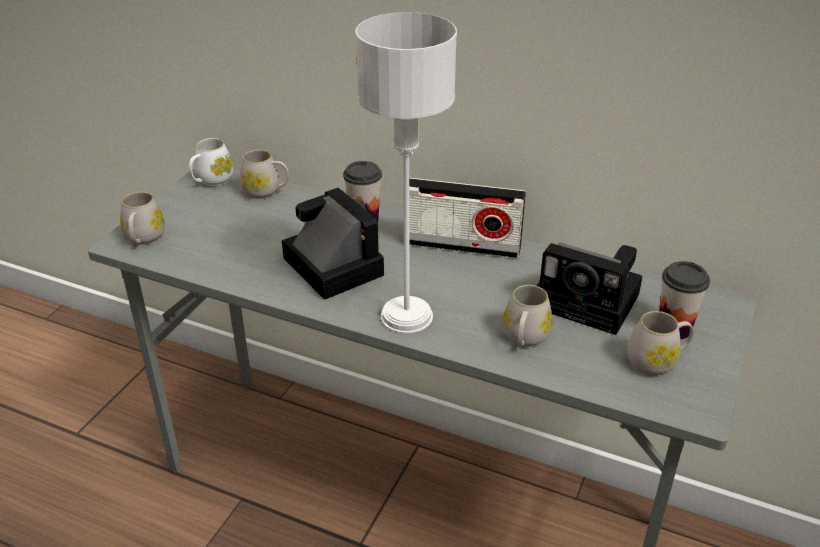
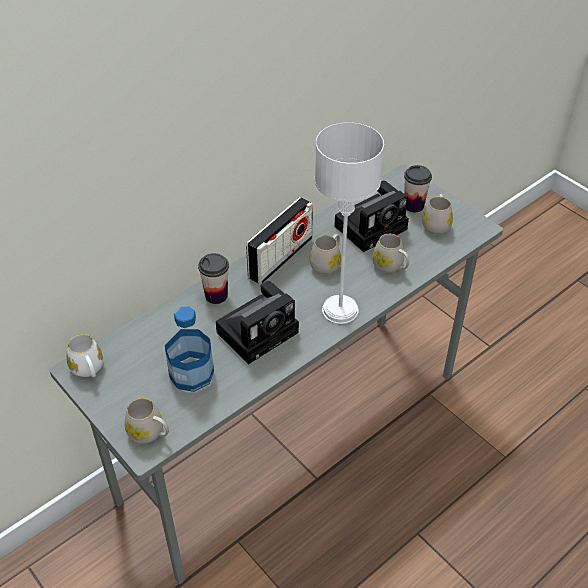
camera: 65 degrees left, 10 degrees up
white mug [240,150,289,199] -> white mug moved to [309,234,341,275]
camera [282,188,384,300] -> camera turned 150 degrees clockwise [216,281,299,364]
none -> bottle [165,307,214,392]

